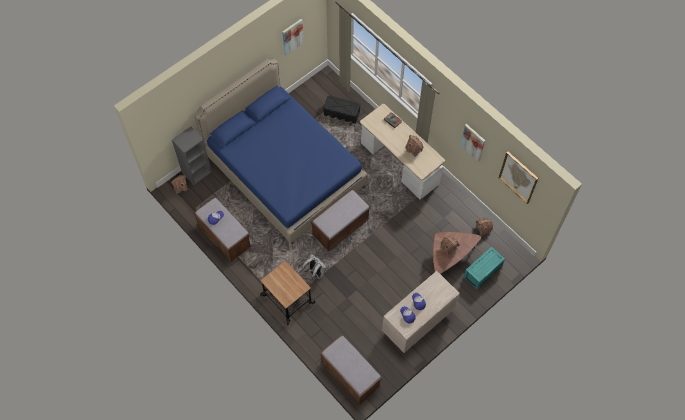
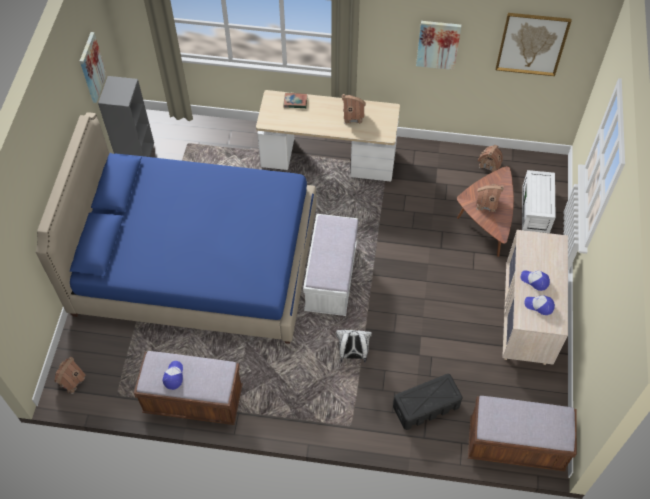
camera: 40 degrees left, 5 degrees down
grey bookcase [172,126,212,185] -> grey bookcase moved to [98,76,154,157]
cart [260,261,315,325] -> none
brown bench [311,188,370,251] -> white bench [303,214,358,316]
black storage box [323,95,360,124] -> black storage box moved to [393,374,462,430]
turquoise storage box [464,246,505,289] -> white storage box [522,170,556,233]

